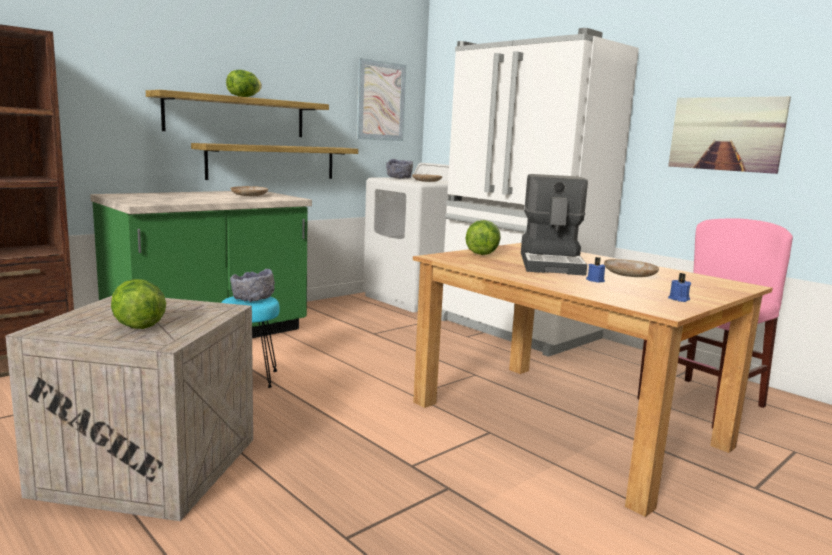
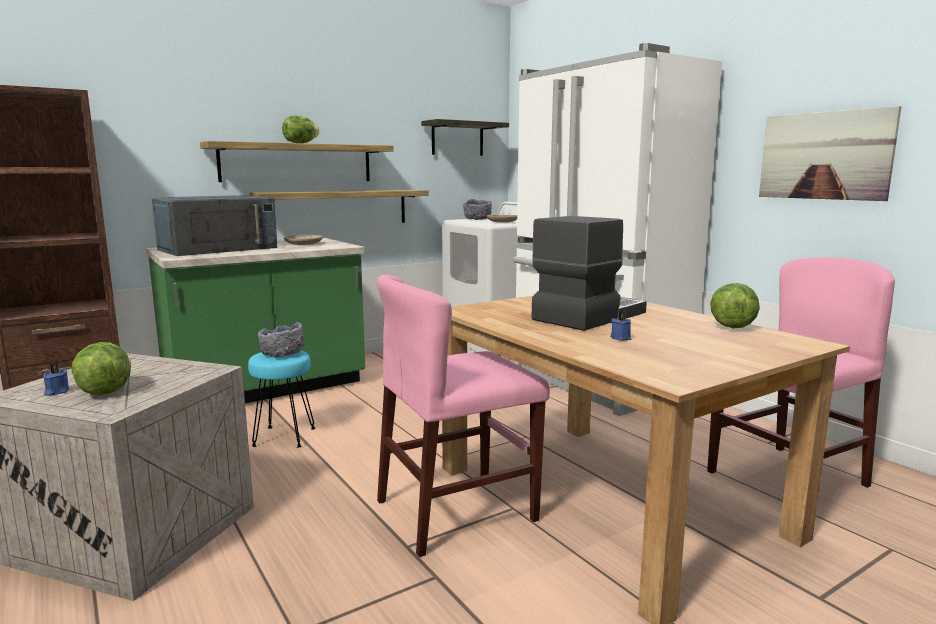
camera: 10 degrees right, 0 degrees up
picture [357,58,406,141] -> shelf [421,119,509,156]
lettuce [466,220,501,255] -> lettuce moved to [710,283,760,328]
coffee machine [521,174,588,276] -> coffee machine turned 150 degrees counterclockwise [532,216,647,331]
beige plate [604,259,659,277] -> none
blue candle [668,273,691,302] -> blue candle moved to [43,363,69,396]
none -> blue microwave [152,195,277,256]
none -> pink chair [377,274,550,557]

